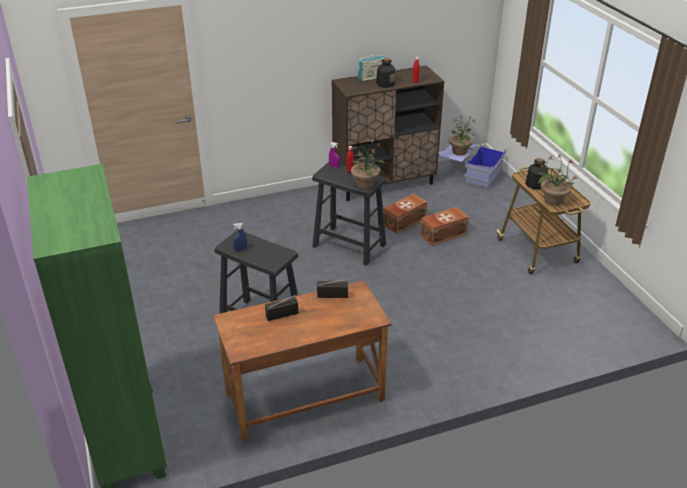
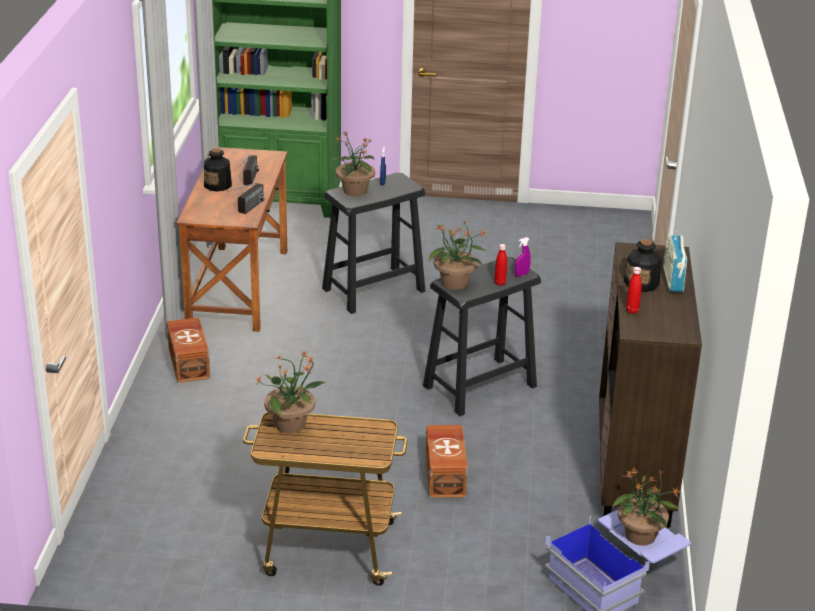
camera: 115 degrees right, 5 degrees down
brown storage box [383,194,428,234] -> brown storage box moved to [167,317,211,383]
bottle [525,158,548,190] -> bottle moved to [204,148,232,192]
none -> potted plant [330,131,375,196]

